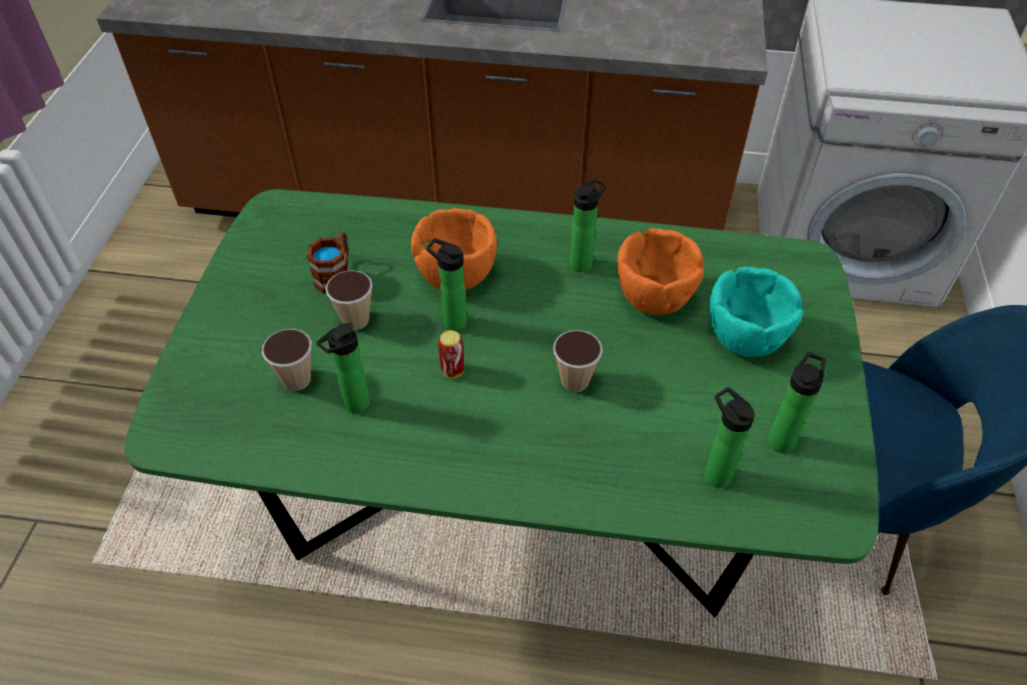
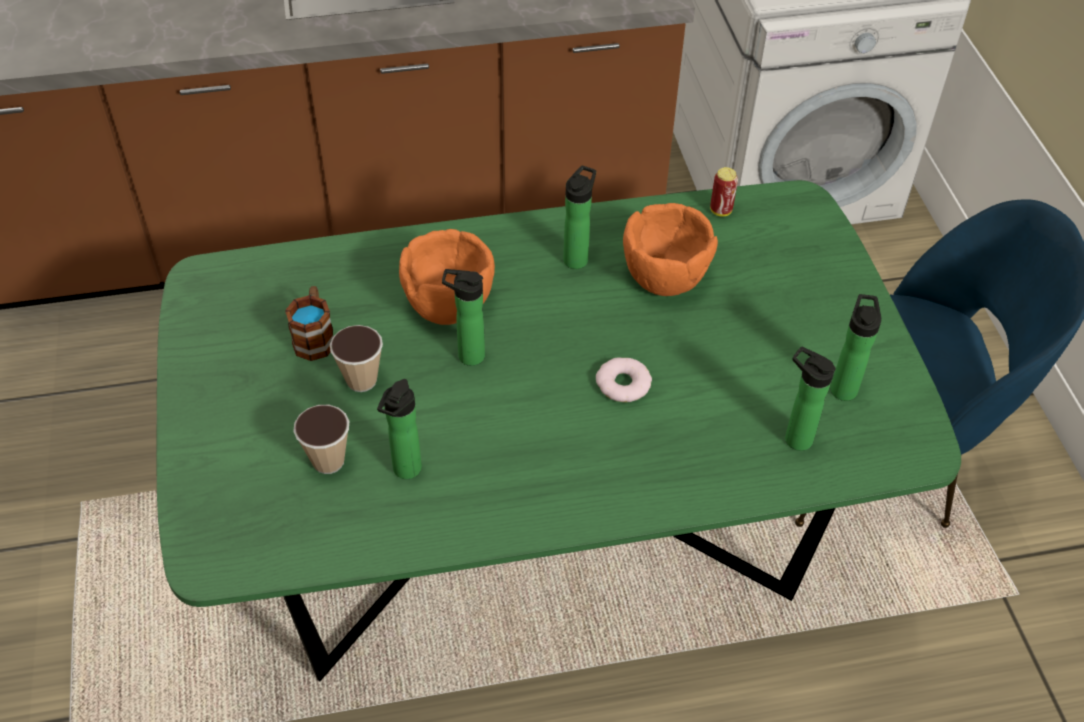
camera: 20 degrees left, 0 degrees up
can [438,330,464,378] -> can moved to [710,167,738,217]
cup [553,330,603,392] -> donut [596,357,652,402]
turquoise bowl [710,267,803,357] -> none

